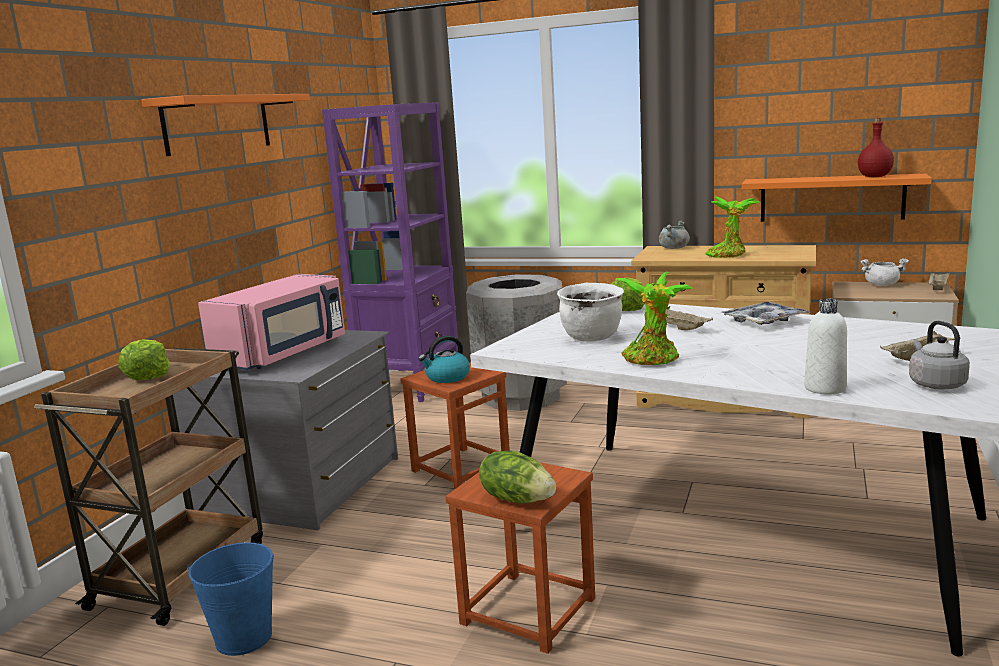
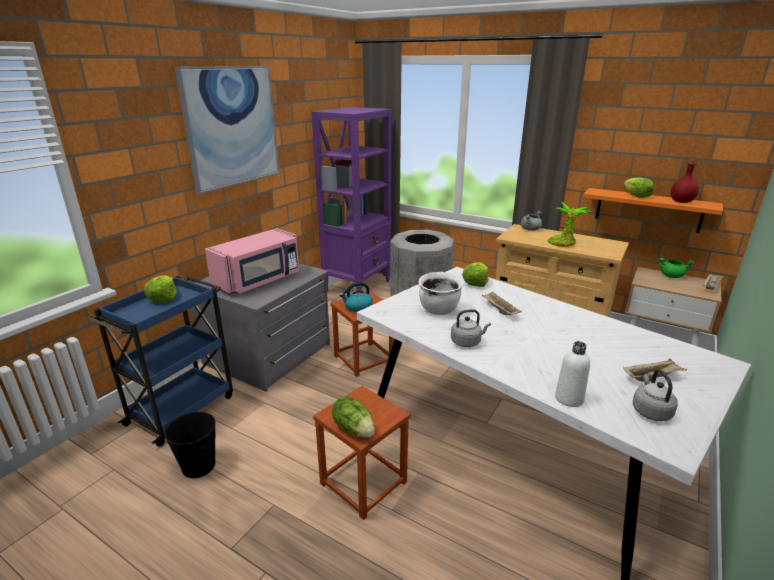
camera: 10 degrees right, 10 degrees up
brown cart [34,348,263,626] -> blue cart [88,276,233,447]
orange shelf [141,94,310,156] -> picture [174,66,280,194]
blue bucket [187,542,274,656] -> black bucket [164,412,216,478]
potted plant [616,271,694,365] -> grey kettle [451,309,491,347]
tray [721,301,811,325] -> none
white cooking pot [861,258,909,286] -> green cooking pot [659,258,695,278]
none -> lettuce [624,177,654,198]

